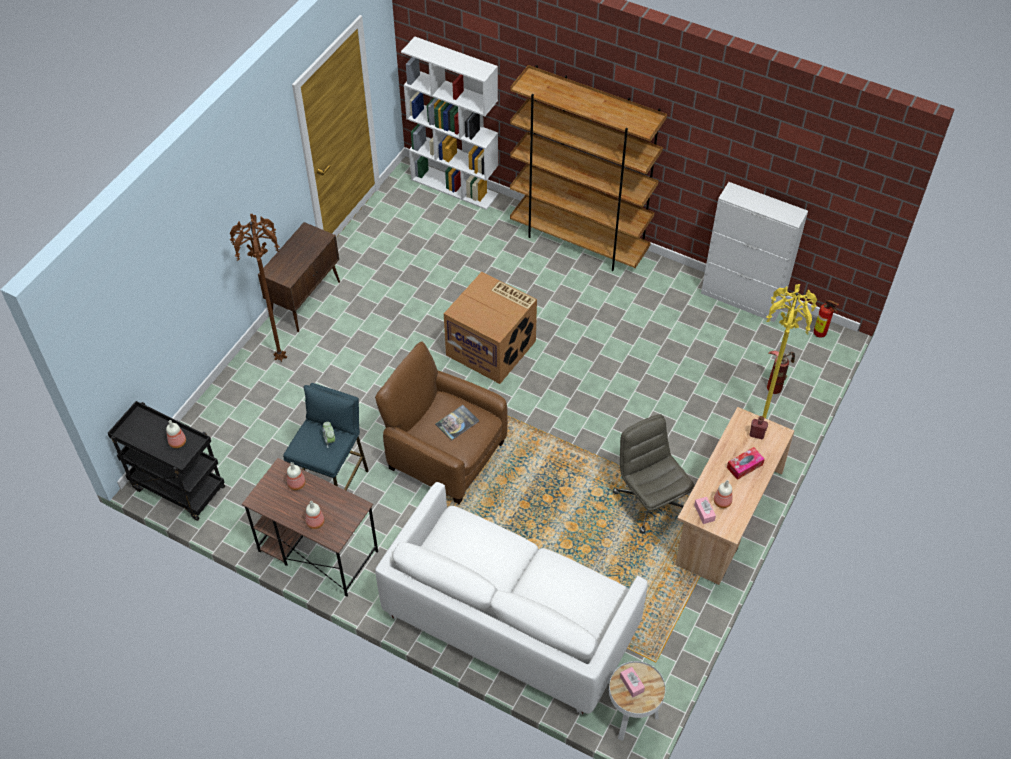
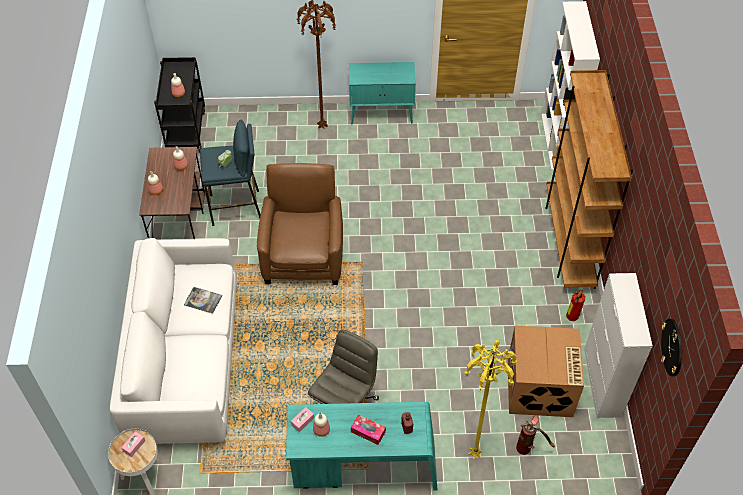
camera: 60 degrees right, 0 degrees up
brown cabinet [258,222,340,332] -> turquoise cabinet [349,62,416,124]
book [435,405,479,441] -> book moved to [184,287,222,314]
cardboard box [444,272,537,384] -> cardboard box moved to [508,326,584,417]
beige desk [675,407,794,585] -> turquoise desk [286,402,438,491]
fire extinguisher [813,300,839,338] -> fire extinguisher moved to [566,290,586,321]
none -> wall clock [661,319,682,377]

